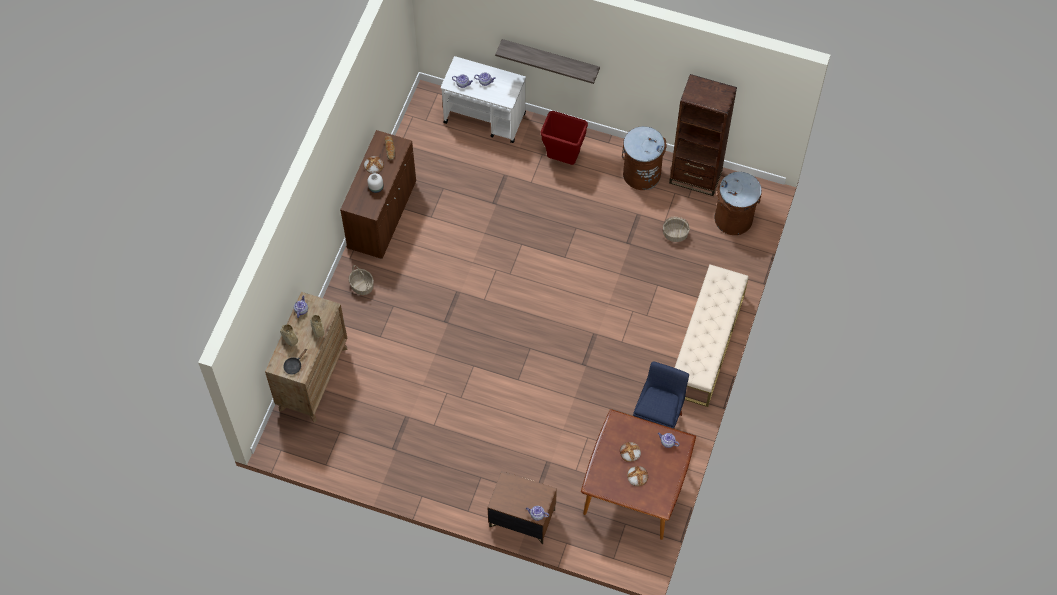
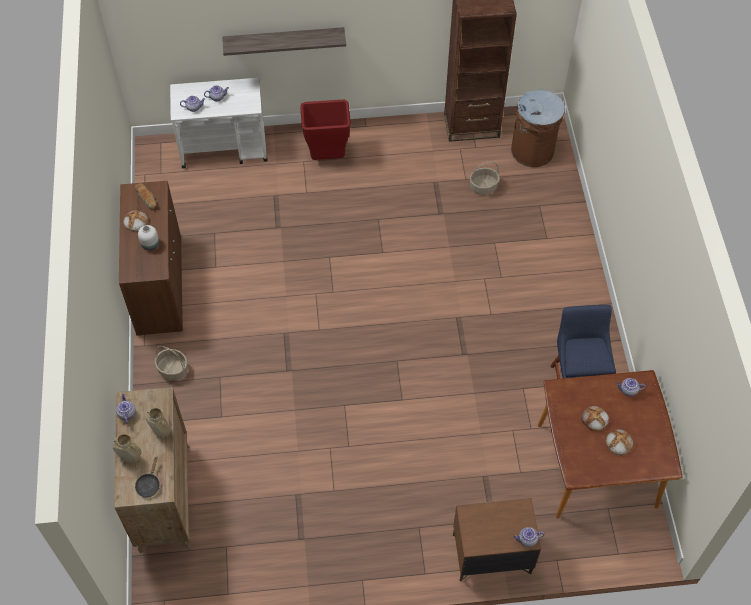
camera: 25 degrees left, 5 degrees down
brown trash can [622,126,667,190] -> none
beige bench [675,265,749,407] -> none

